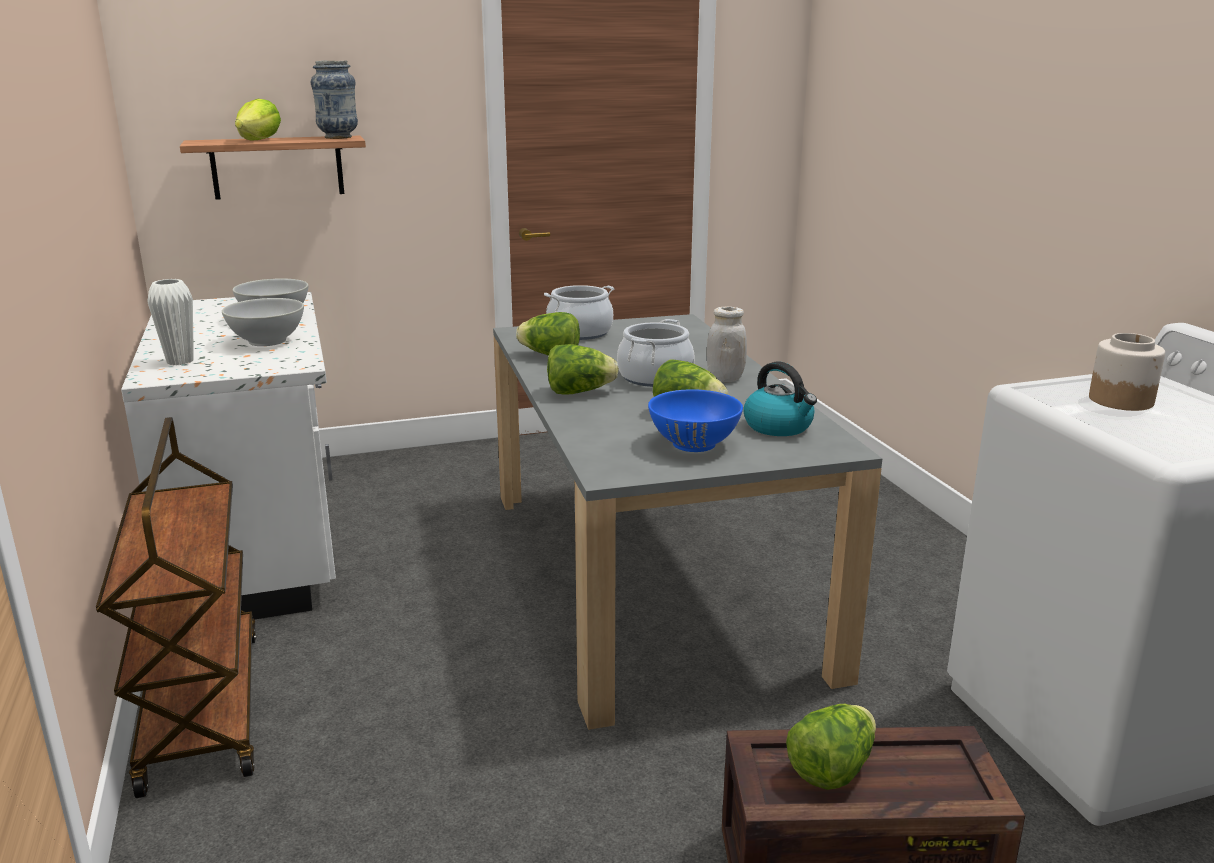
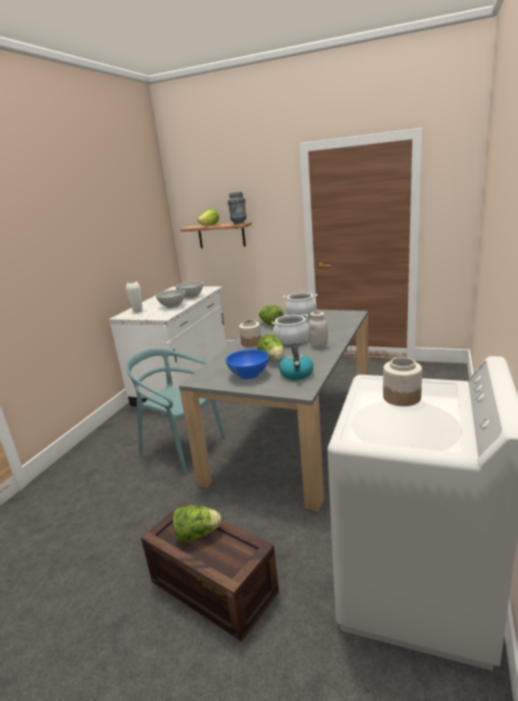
camera: 40 degrees right, 0 degrees up
brown cart [96,417,257,798] -> none
lettuce [547,344,619,395] -> jar [239,320,261,347]
none -> turquoise chair [126,348,225,473]

